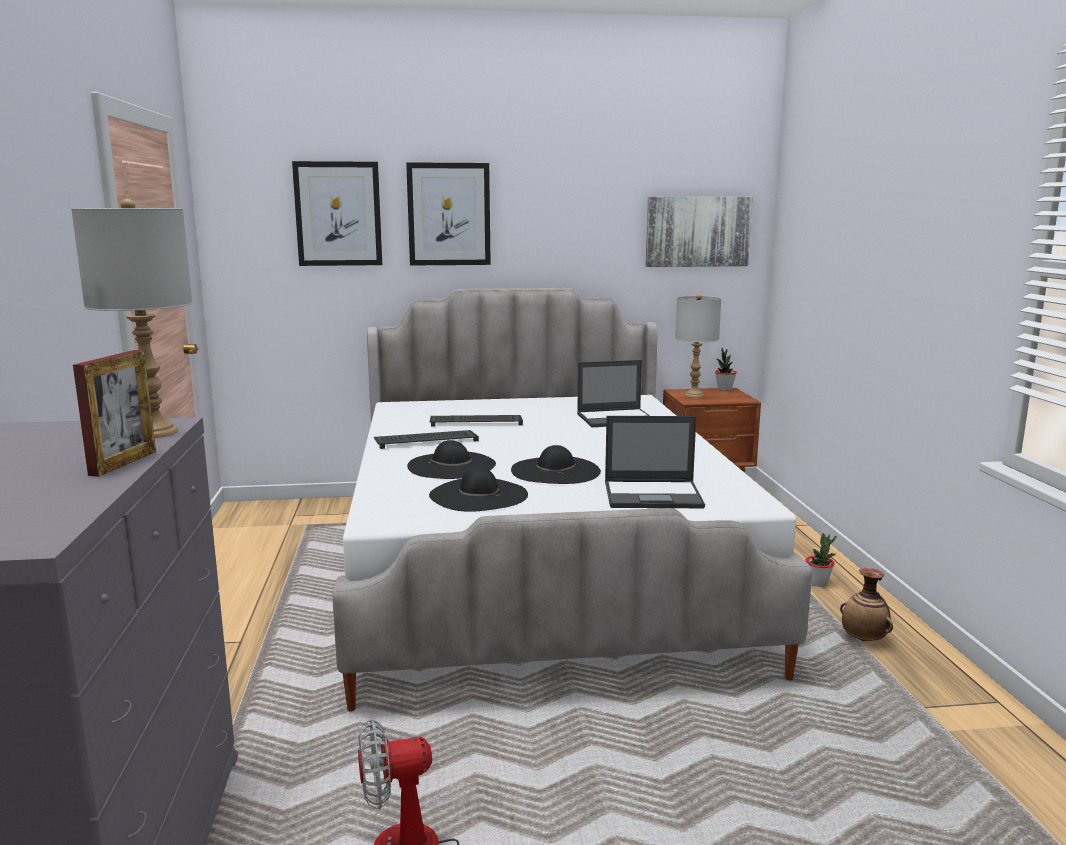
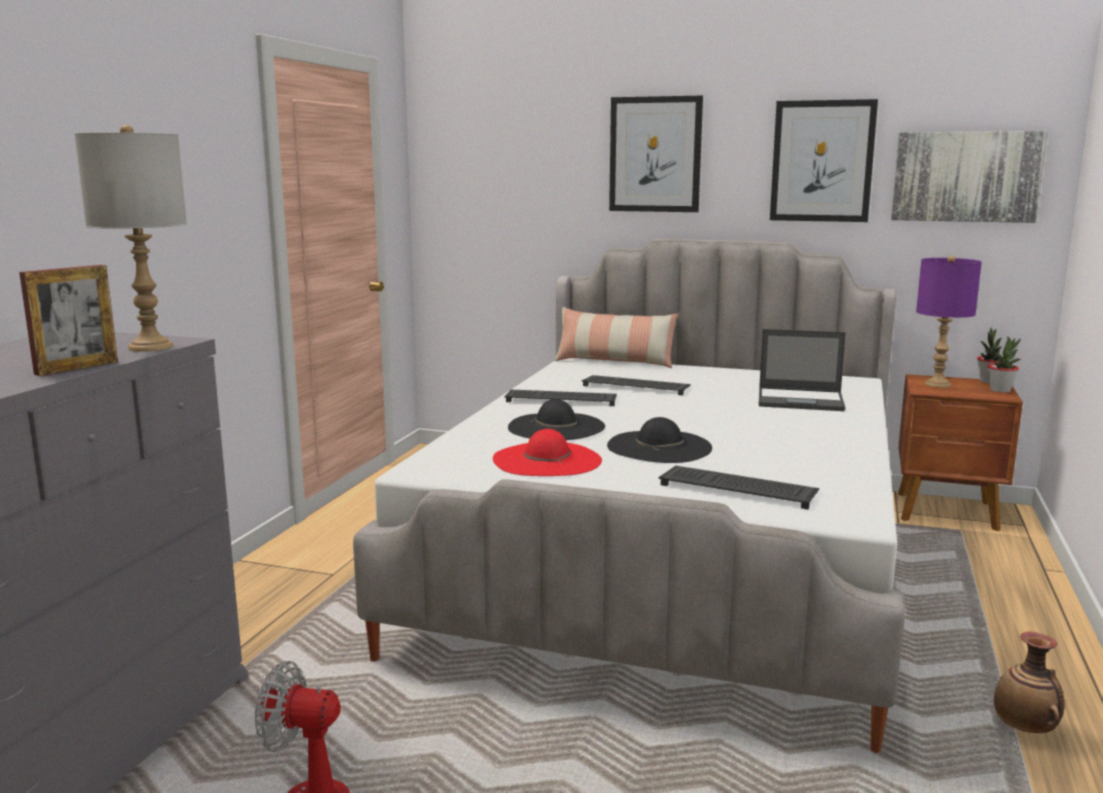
camera: 25 degrees right, 0 degrees up
picture [292,161,382,266] -> picture moved to [770,99,878,222]
black hat [429,467,528,512] -> red hat [493,429,602,476]
laptop [605,416,705,508] -> keyboard [659,466,819,510]
grey table lamp [675,294,721,398] -> purple table lamp [916,255,982,388]
potted plant [805,533,836,587] -> potted plant moved to [988,337,1021,393]
none -> pillow [555,307,678,368]

